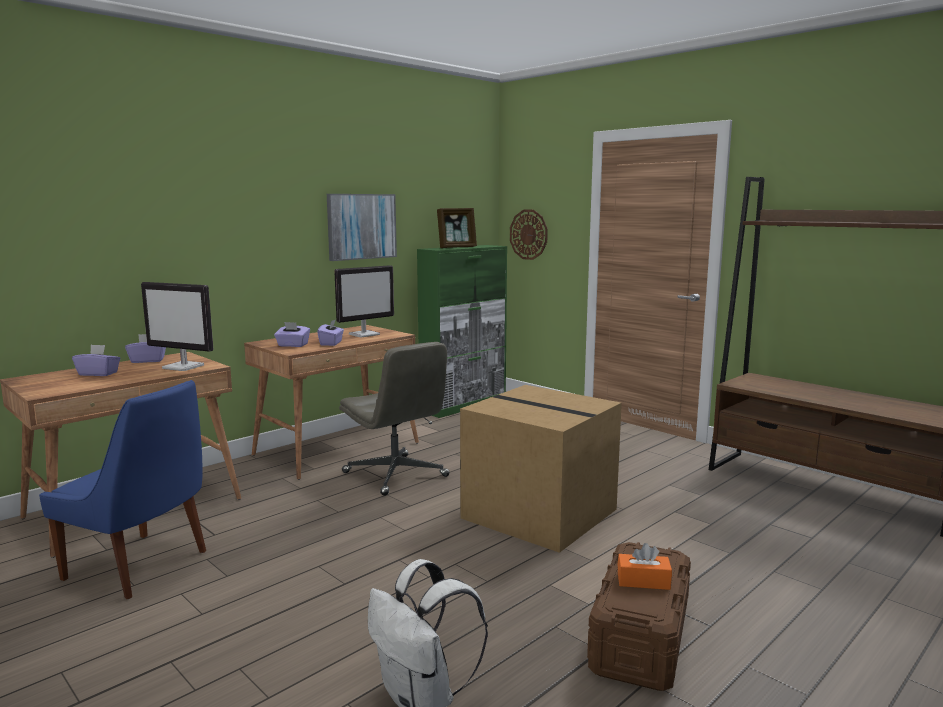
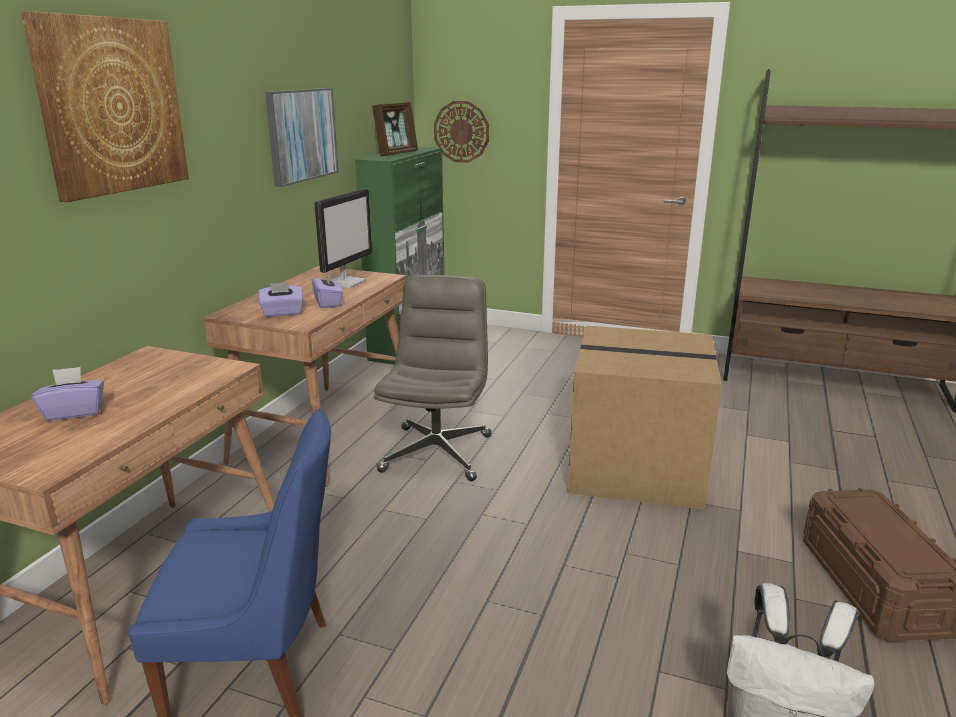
camera: 25 degrees left, 10 degrees up
purple tissue box [125,334,166,363] -> none
monitor [141,282,214,371] -> none
grey office chair [339,342,449,496] -> grey office chair turned 105 degrees counterclockwise [374,275,492,481]
orange tissue box [618,543,672,590] -> none
none -> picture [21,11,189,202]

